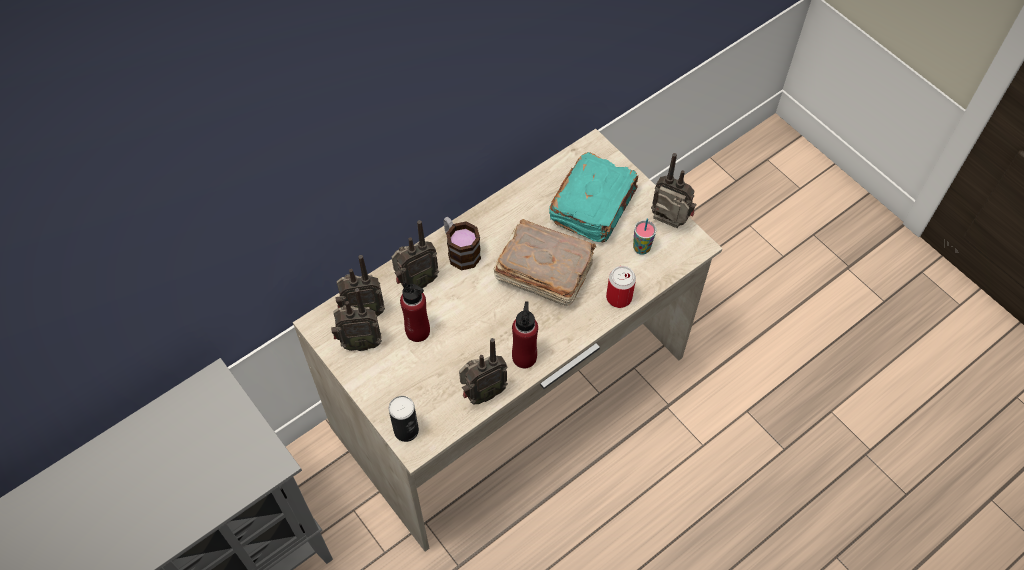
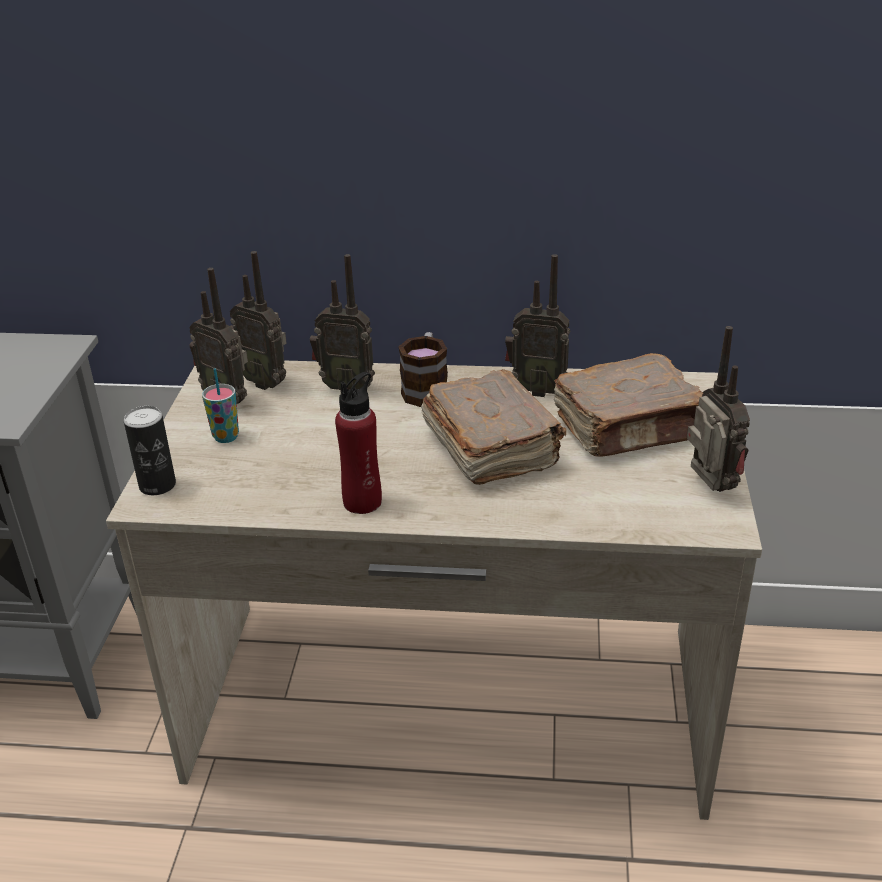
camera: 45 degrees right, 25 degrees down
red bottle [400,281,430,342] -> none
radio [459,338,508,404] -> radio moved to [505,254,570,397]
turquoise book [549,152,638,242] -> brown book [554,353,703,456]
can [606,266,636,308] -> none
cup [633,218,656,255] -> cup moved to [202,368,239,443]

